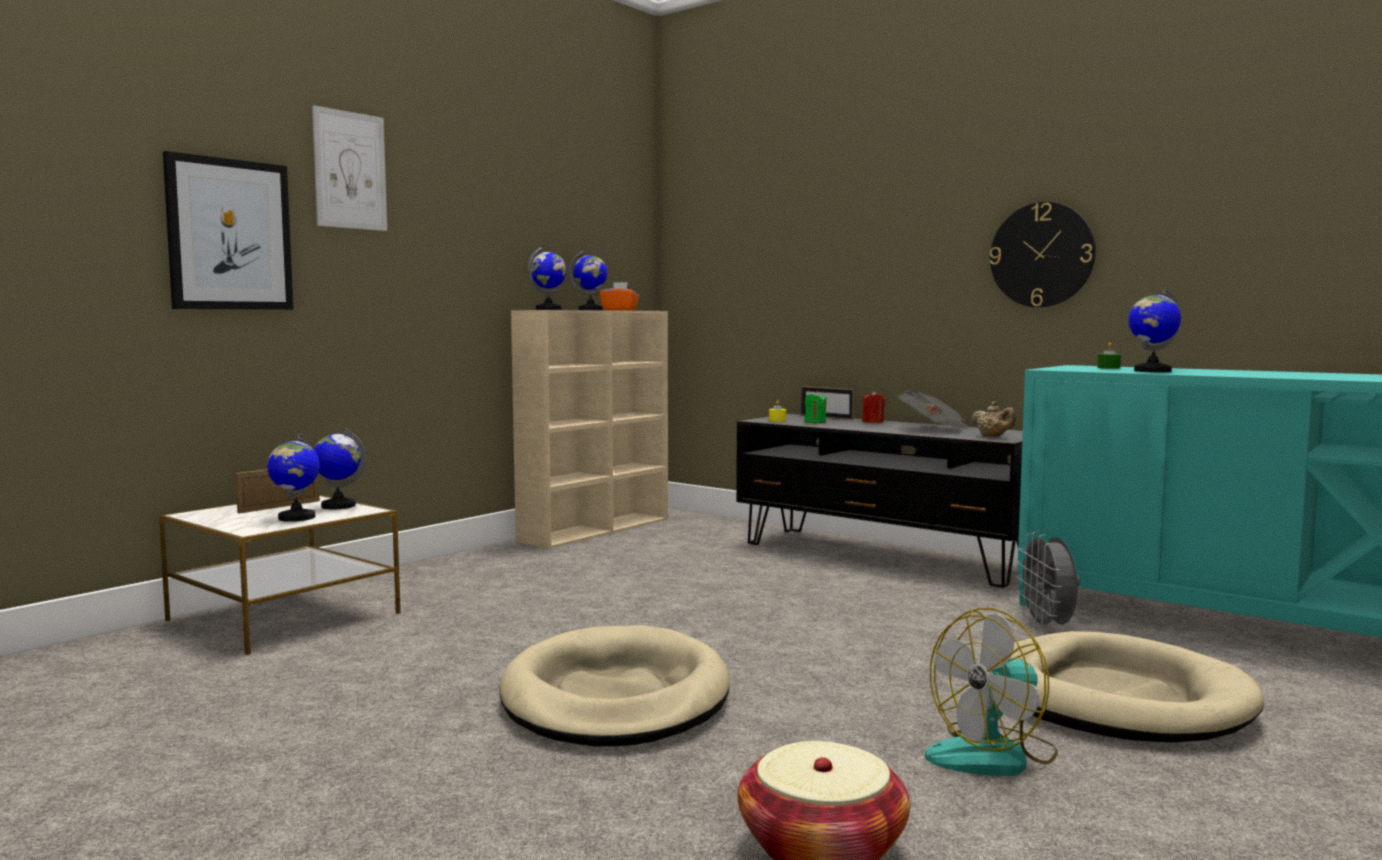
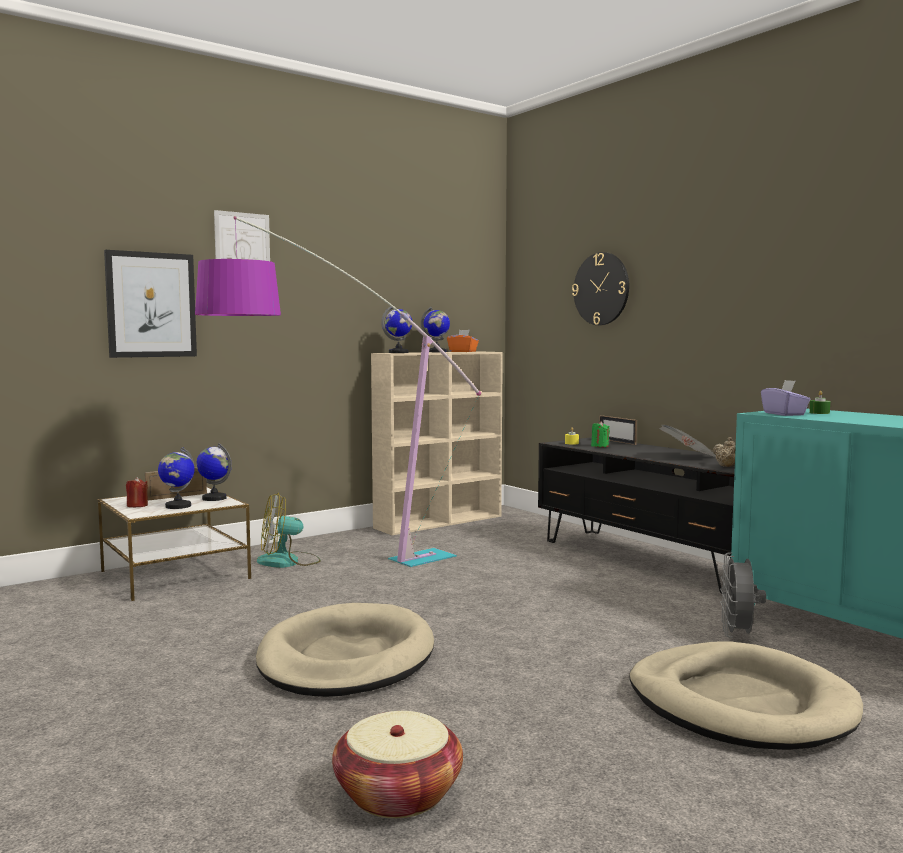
camera: 15 degrees right, 0 degrees up
red candle [862,391,886,423] -> red candle moved to [126,477,148,507]
fan [925,608,1058,776] -> fan moved to [257,493,321,568]
wall clock [990,202,1096,307] -> wall clock moved to [572,252,629,325]
globe [1128,289,1181,372] -> none
none -> floor lamp [195,216,481,567]
none -> purple tissue box [761,380,810,416]

